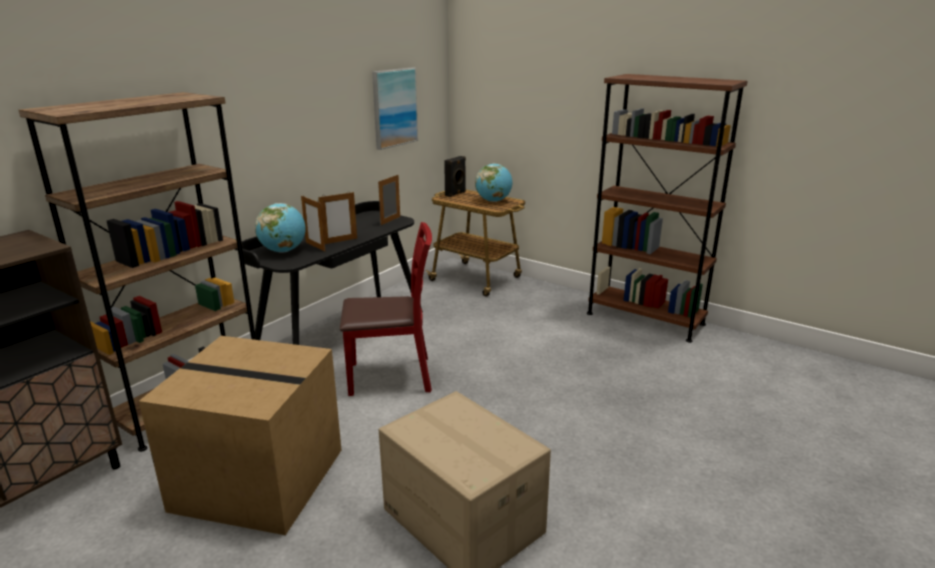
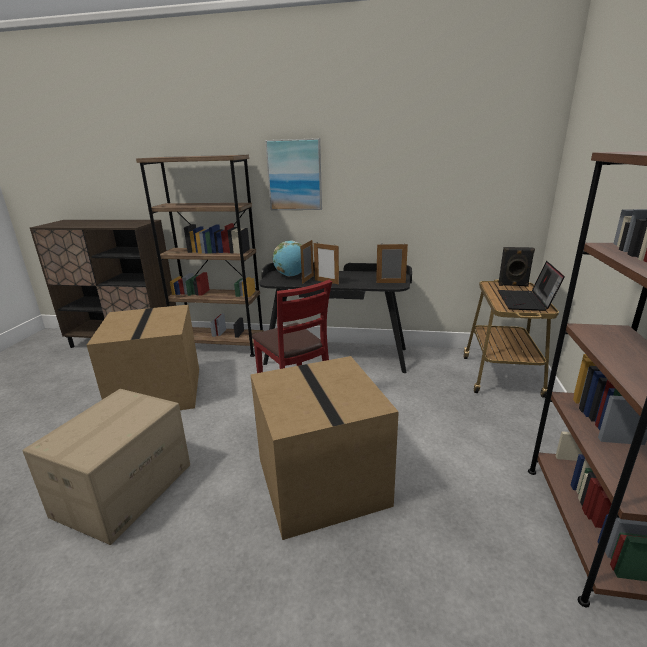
camera: 65 degrees right, 0 degrees up
picture [372,67,418,150] -> picture moved to [265,138,322,210]
globe [475,163,512,202] -> laptop [498,261,565,311]
none -> cardboard box [250,356,399,540]

